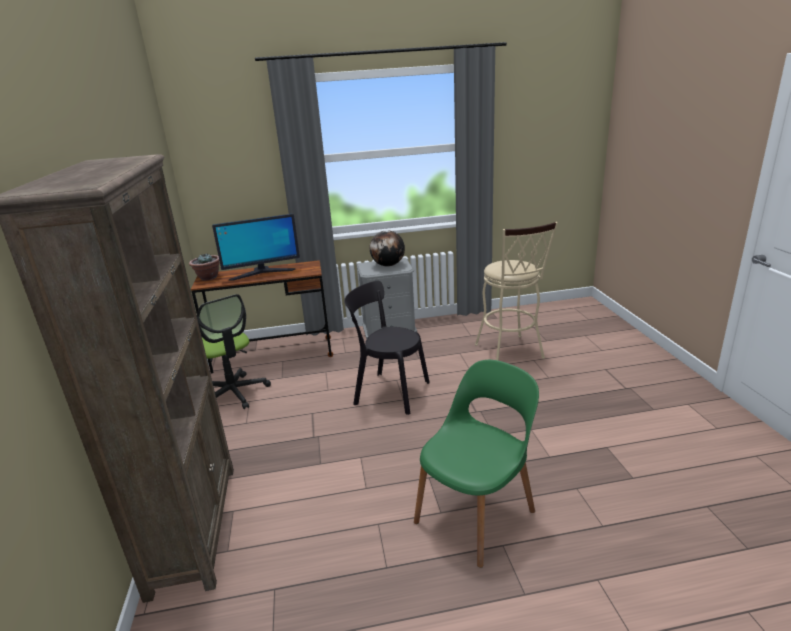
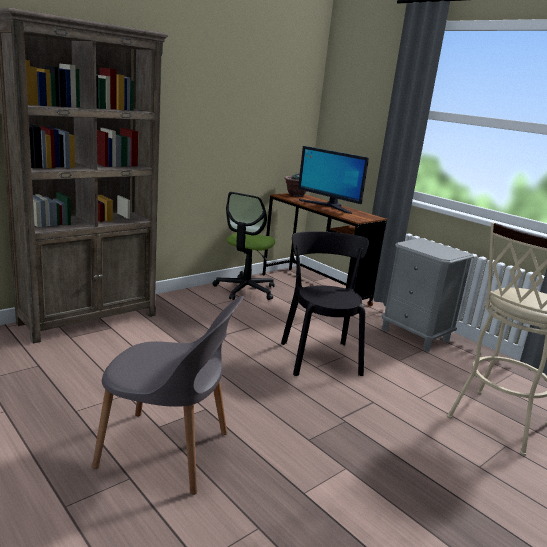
camera: 55 degrees right, 5 degrees down
globe [370,230,405,266] -> none
green chair [414,360,539,568] -> grey chair [92,296,244,495]

